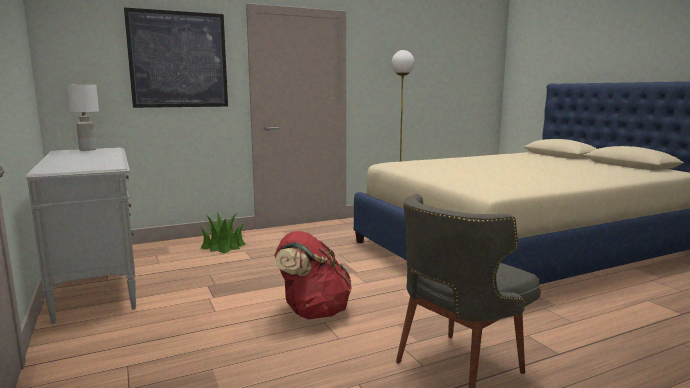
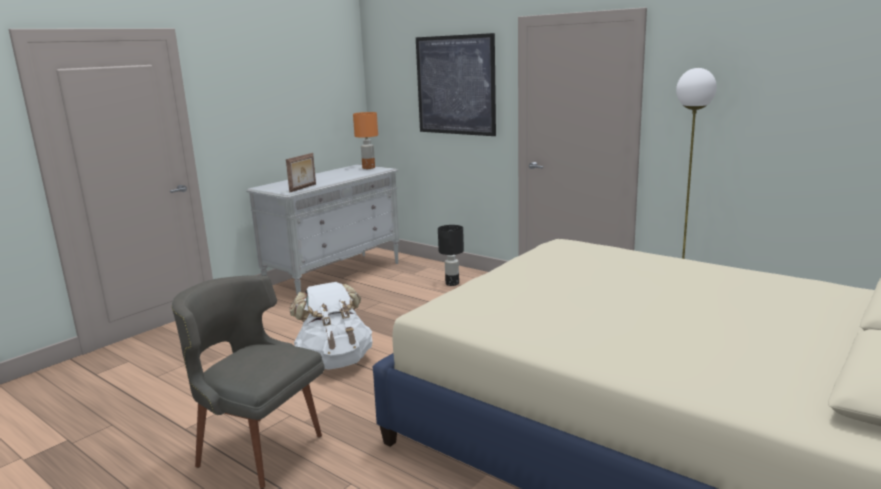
camera: 65 degrees right, 5 degrees up
white table lamp [65,85,99,151] -> orange table lamp [353,112,378,169]
potted plant [200,211,246,253] -> black table lamp [438,225,464,286]
red backpack [274,231,351,319] -> white backpack [289,282,372,370]
none -> picture frame [286,153,316,193]

